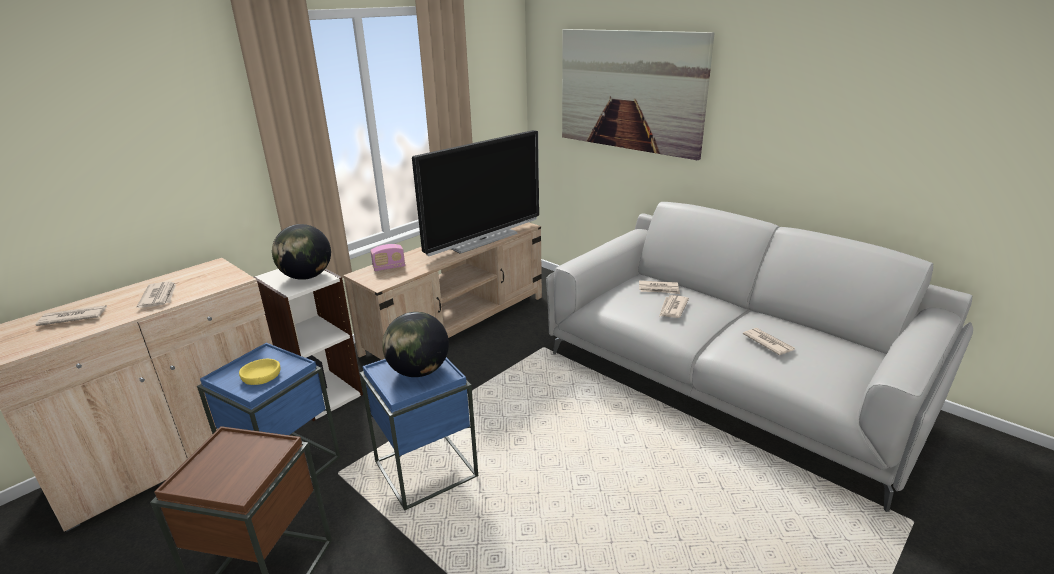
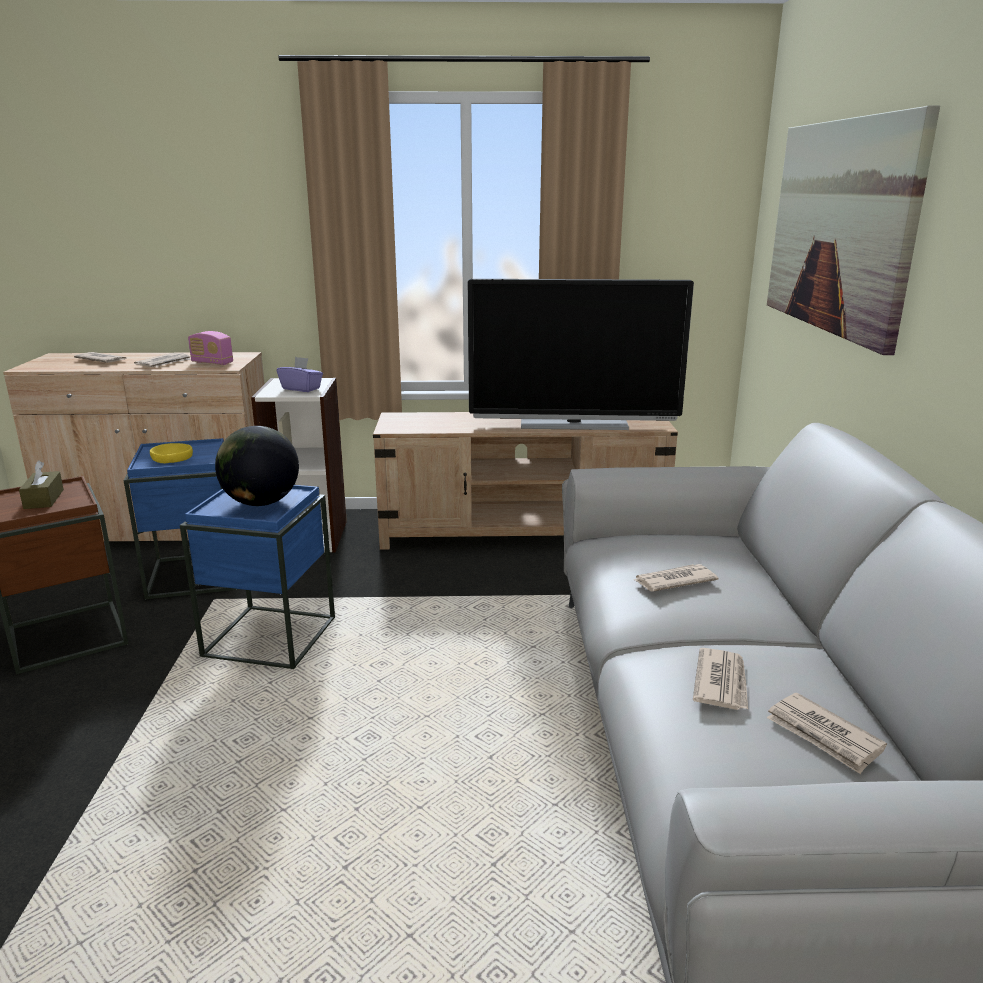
camera: 45 degrees right, 5 degrees down
globe [272,224,331,280] -> purple tissue box [277,357,323,392]
radio [370,244,405,271] -> radio moved to [188,331,233,365]
newspaper [639,281,680,294] -> newspaper moved to [767,693,887,774]
none -> brown tissue box [19,460,64,509]

